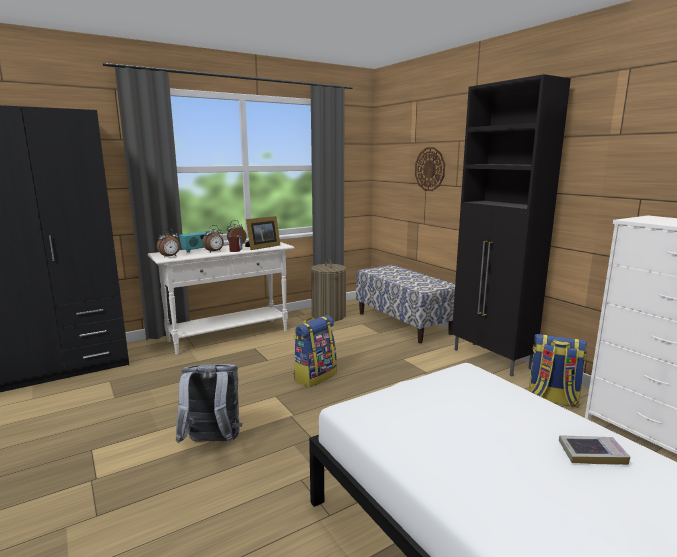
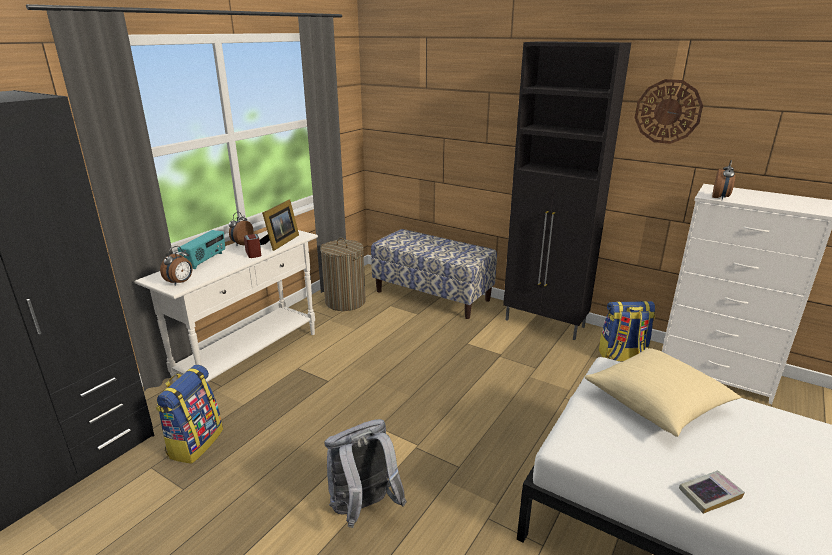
camera: 25 degrees left, 10 degrees up
alarm clock [203,225,224,252] -> alarm clock moved to [712,160,735,200]
backpack [294,315,337,387] -> backpack moved to [156,365,223,464]
wall clock [415,147,445,191] -> wall clock moved to [635,79,703,144]
book [559,435,631,465] -> book moved to [679,471,745,514]
none -> beige pillow [585,348,741,437]

